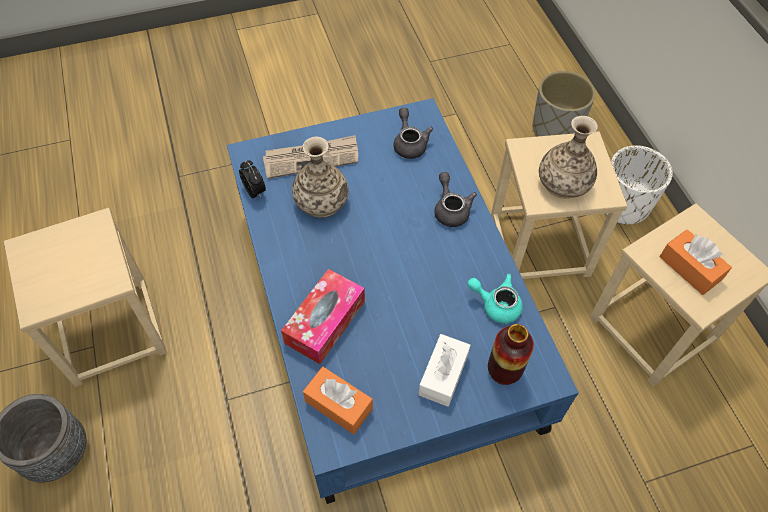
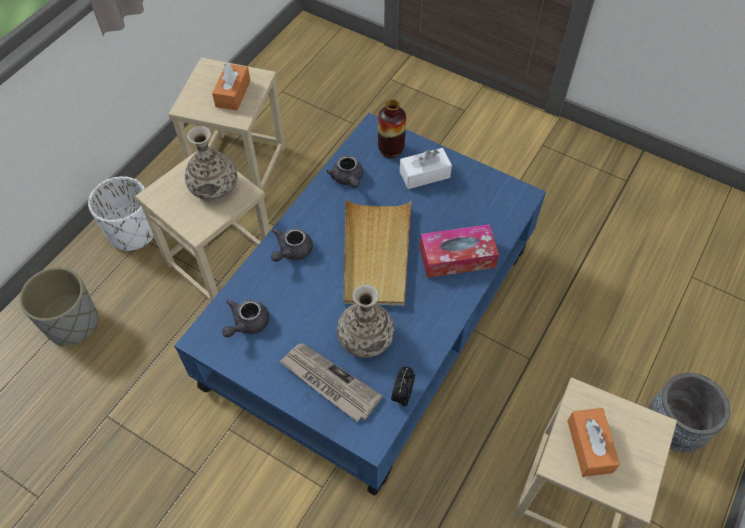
camera: 130 degrees left, 0 degrees up
orange tissue box [303,367,373,435] -> orange tissue box moved to [567,408,620,477]
turquoise teapot [468,274,523,323] -> grey teapot [326,155,363,188]
none -> beige tray [343,199,411,306]

